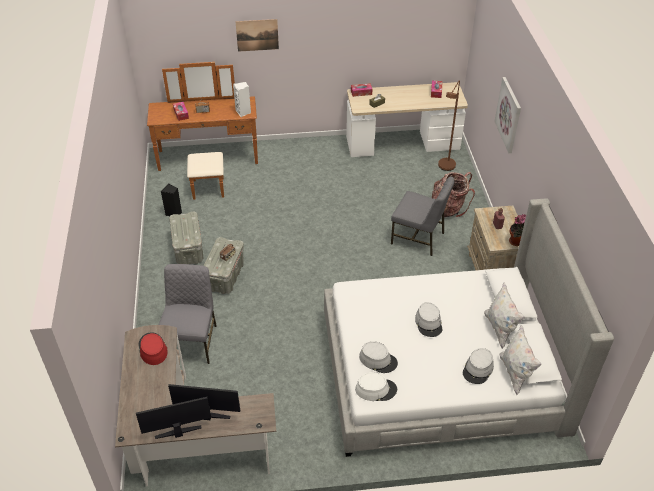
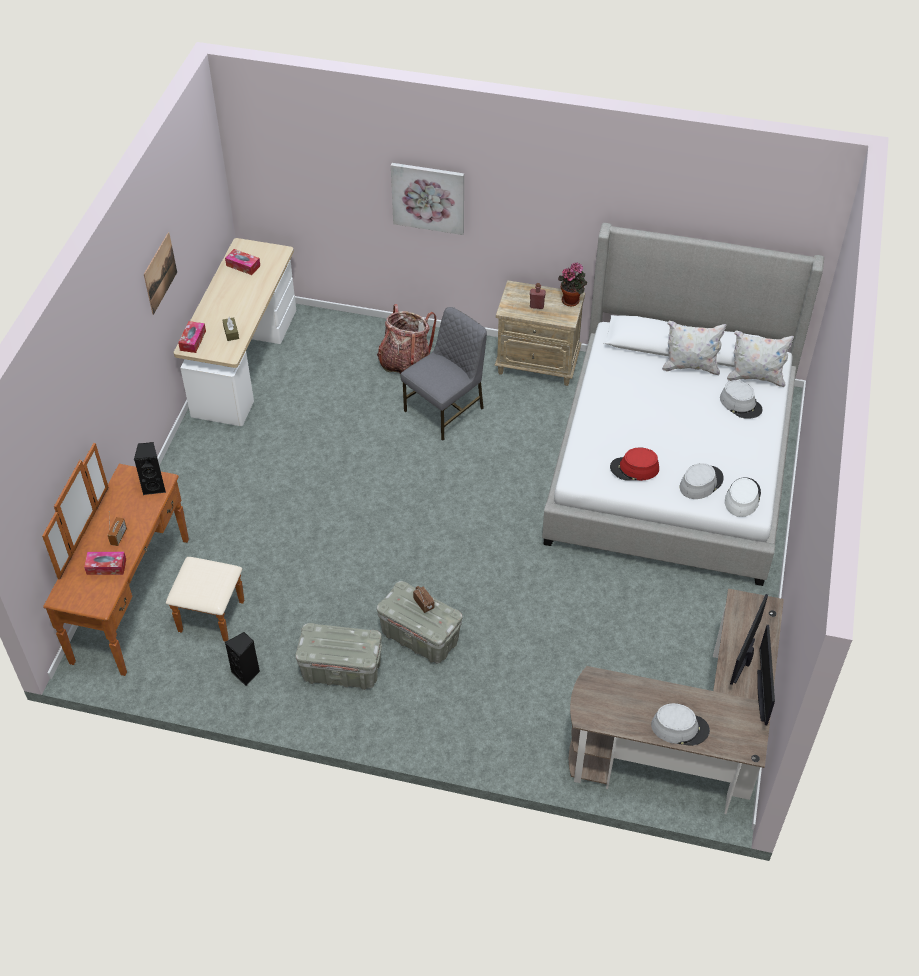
camera: 70 degrees left, 5 degrees up
red hat [138,332,168,365] -> red hat moved to [610,447,659,481]
grey chair [159,264,217,364] -> none
white speaker [233,82,251,117] -> black speaker [134,442,166,495]
picture [235,19,279,52] -> picture moved to [144,232,177,315]
grey hat [415,302,442,337] -> grey hat moved to [651,703,710,746]
brown floor lamp [438,80,460,171] -> none

